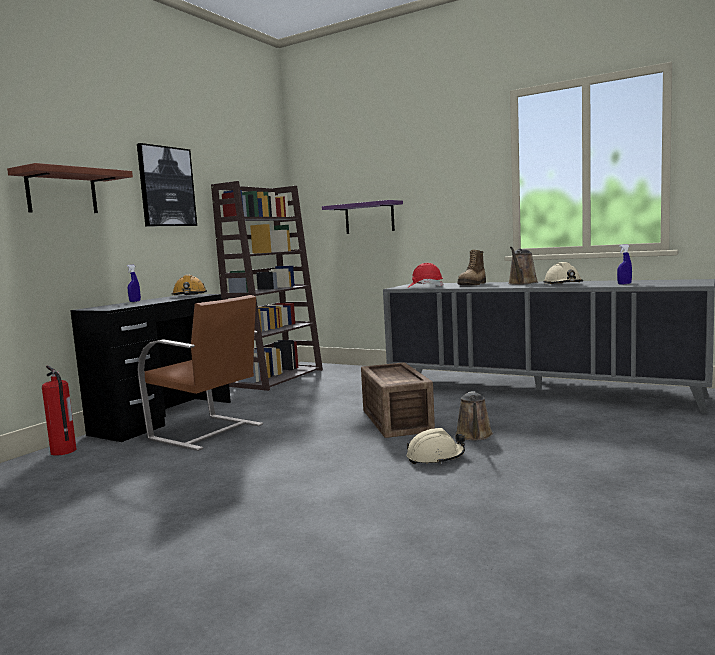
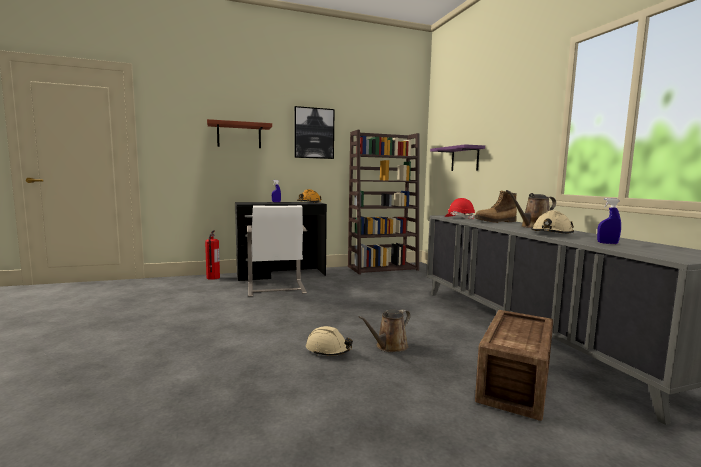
camera: 40 degrees right, 0 degrees up
brown chair [137,295,263,451] -> white chair [247,205,307,297]
crate [361,362,435,438] -> crate moved to [475,310,553,421]

